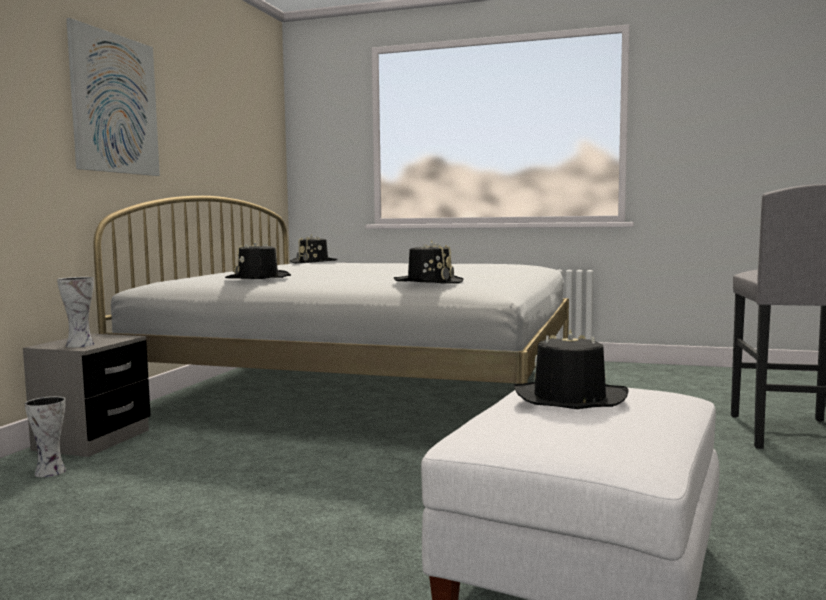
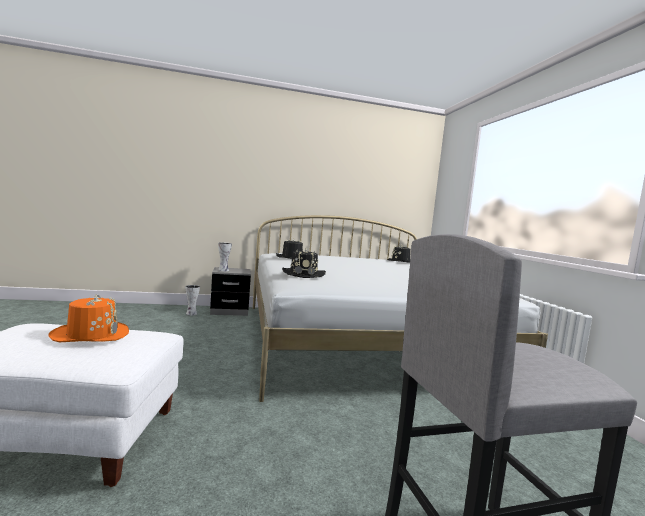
camera: 60 degrees right, 0 degrees up
picture [66,18,160,176] -> none
black hat [514,329,629,409] -> orange hat [49,295,129,342]

